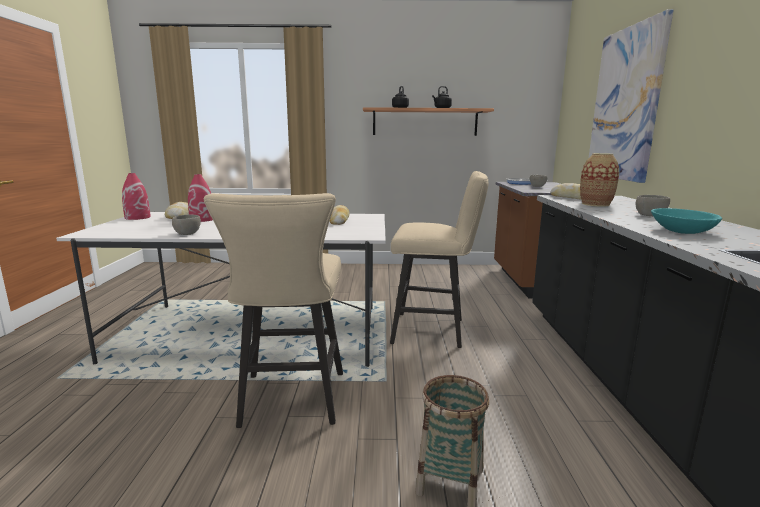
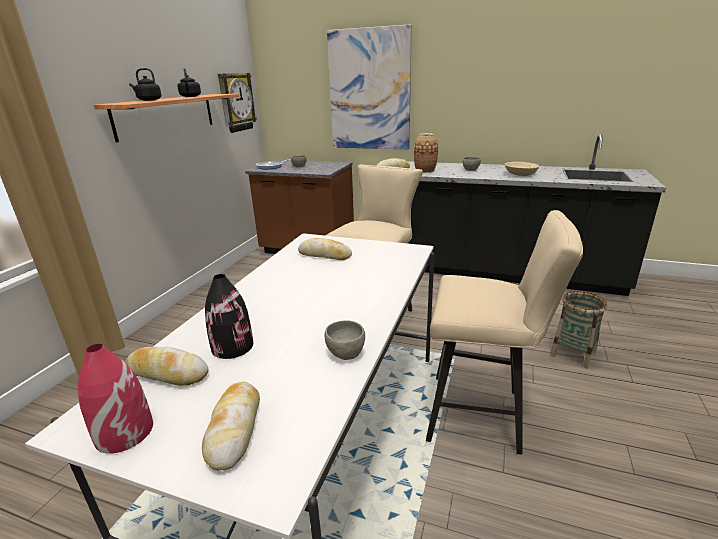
camera: 70 degrees left, 10 degrees up
red vase [188,174,213,222] -> black vase [205,274,253,359]
turquoise bowl [651,208,722,234] -> beige bowl [504,162,539,176]
none -> bread [202,381,260,471]
none -> wall clock [218,73,257,133]

